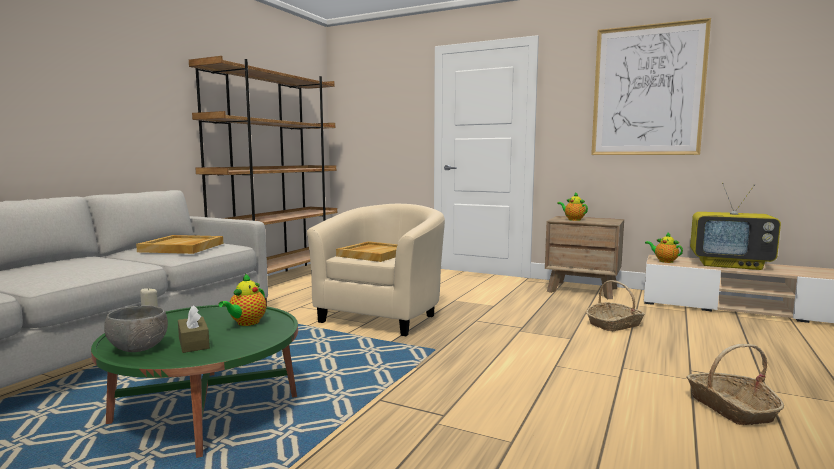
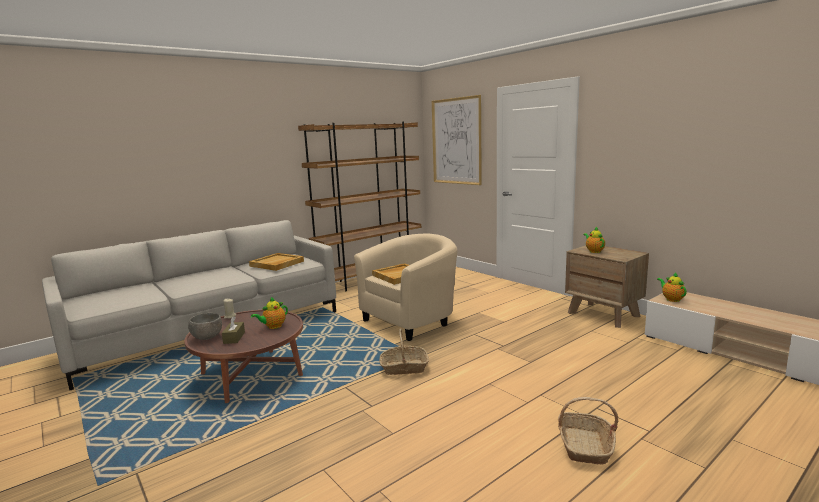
camera: 25 degrees right, 5 degrees up
green coffee table [91,305,298,458] -> brown coffee table [184,310,303,403]
basket [586,280,645,331] -> basket moved to [379,328,429,375]
picture [591,18,711,155] -> picture moved to [432,95,482,185]
television [690,183,781,270] -> none

